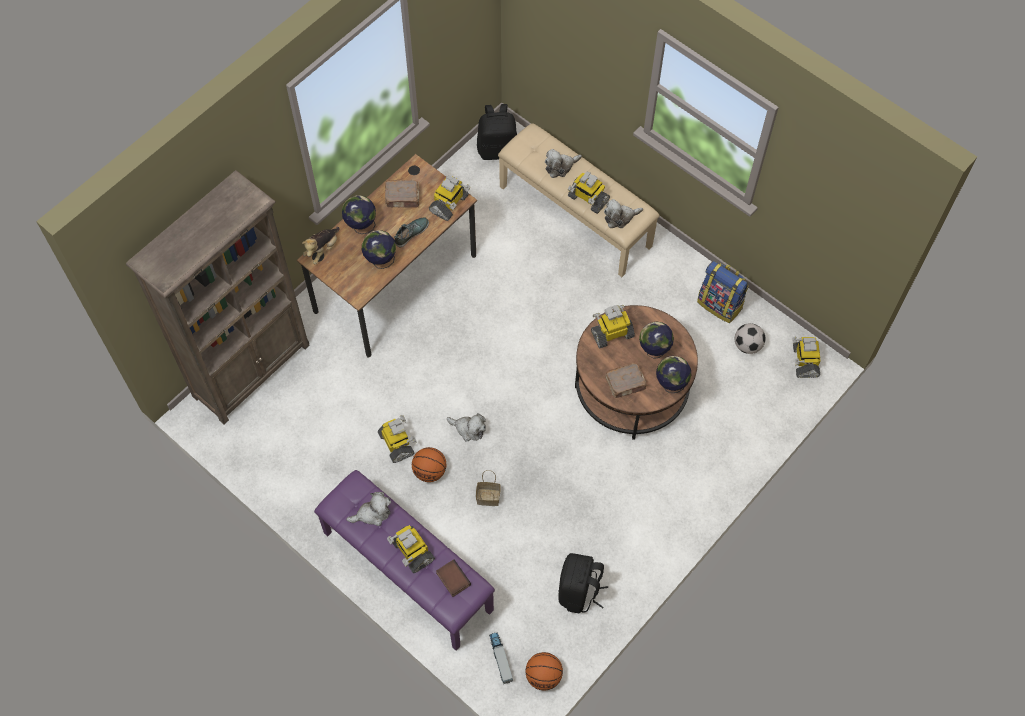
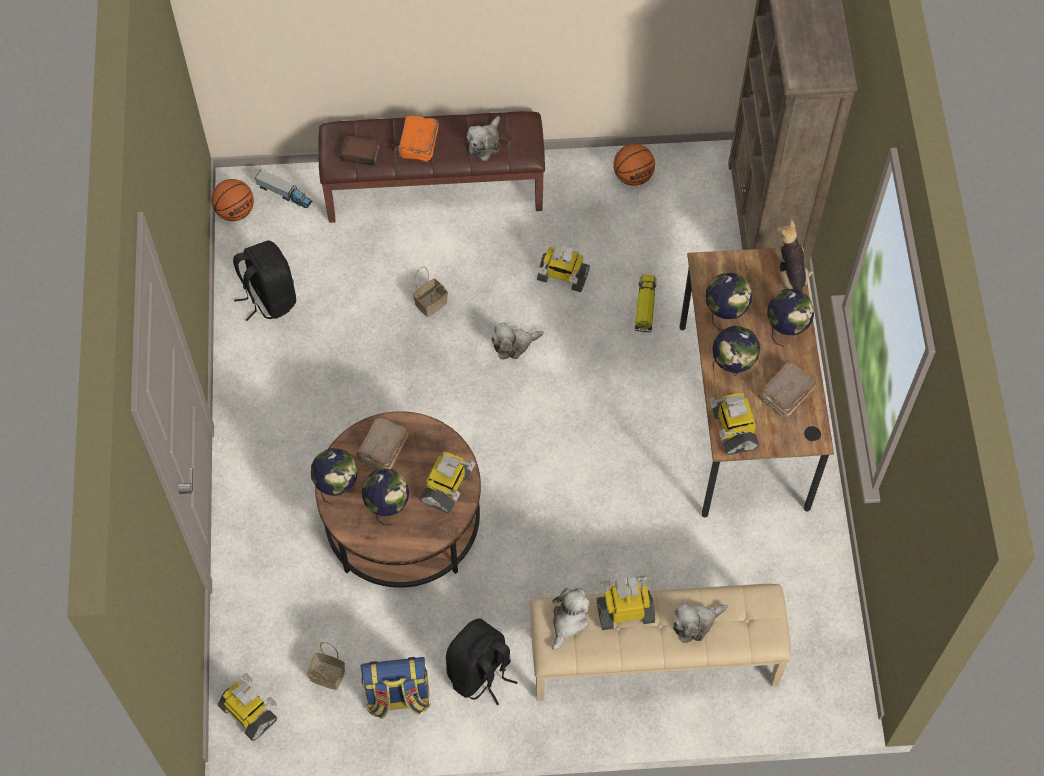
camera: 135 degrees right, 0 degrees up
purple bench [314,470,495,651] -> brown bench [318,111,545,223]
toy robot [387,525,435,573] -> orange book [398,115,439,162]
shoe [394,217,429,247] -> globe [713,326,760,376]
basketball [412,447,446,482] -> basketball moved to [613,144,655,186]
black backpack [477,104,517,160] -> black backpack moved to [446,618,518,705]
plush toy [545,149,582,178] -> plush toy turned 135 degrees counterclockwise [673,603,728,643]
football [735,323,766,354] -> basket [307,642,345,690]
none -> toy truck [635,275,657,332]

